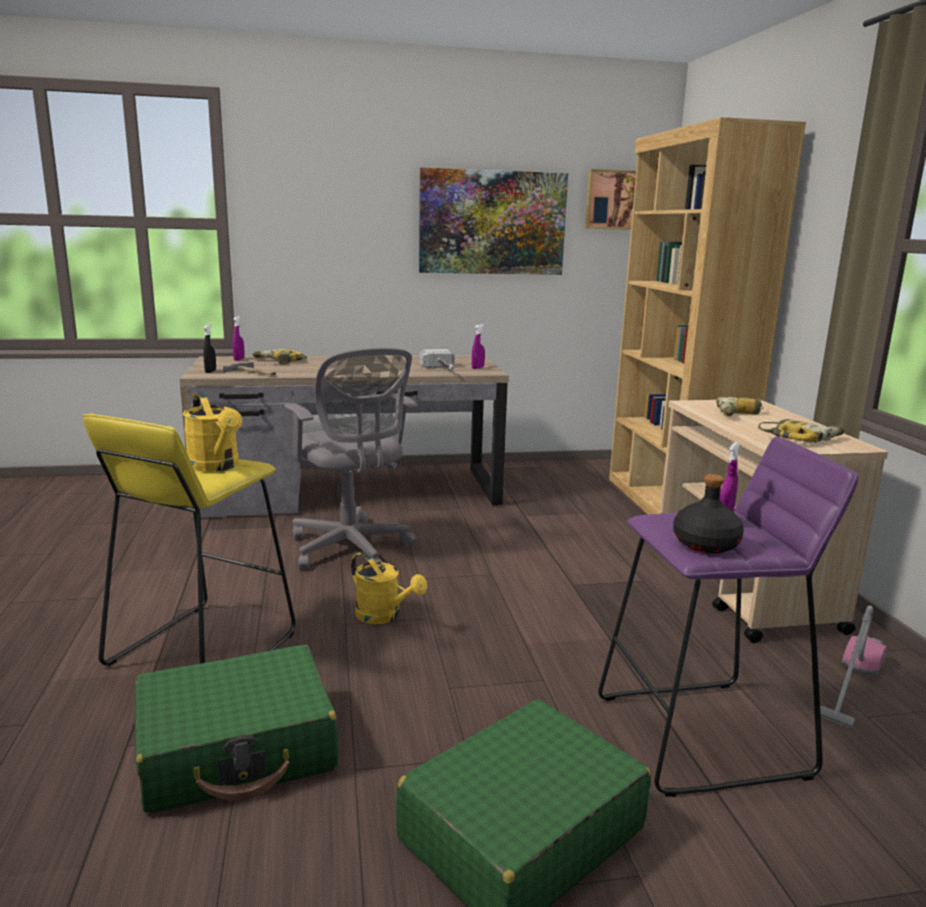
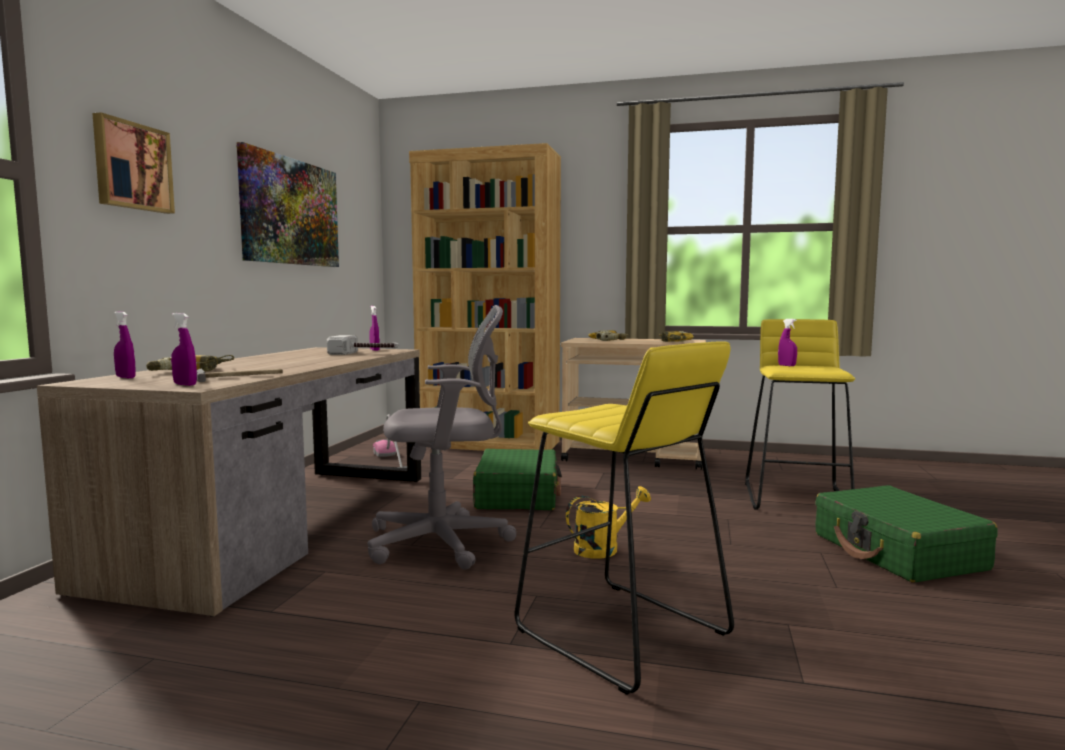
camera: 65 degrees left, 10 degrees down
green suitcase [135,645,338,814] -> green suitcase moved to [473,449,562,510]
yellow watering can [183,392,242,472] -> none
black spray bottle [203,324,216,373] -> purple spray bottle [171,313,197,386]
picture [585,169,636,230] -> picture moved to [92,112,175,214]
purple stool [598,437,858,797] -> yellow stool [745,319,855,510]
black bottle [673,474,744,554] -> none
vacuum cleaner [820,605,887,728] -> vacuum cleaner moved to [373,414,407,468]

